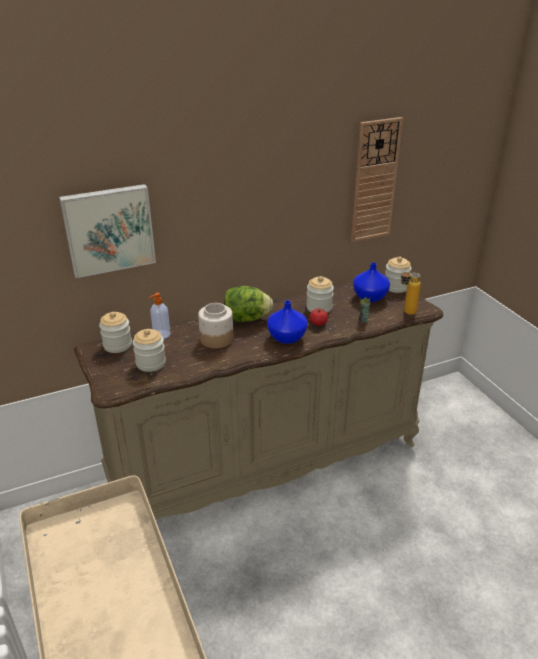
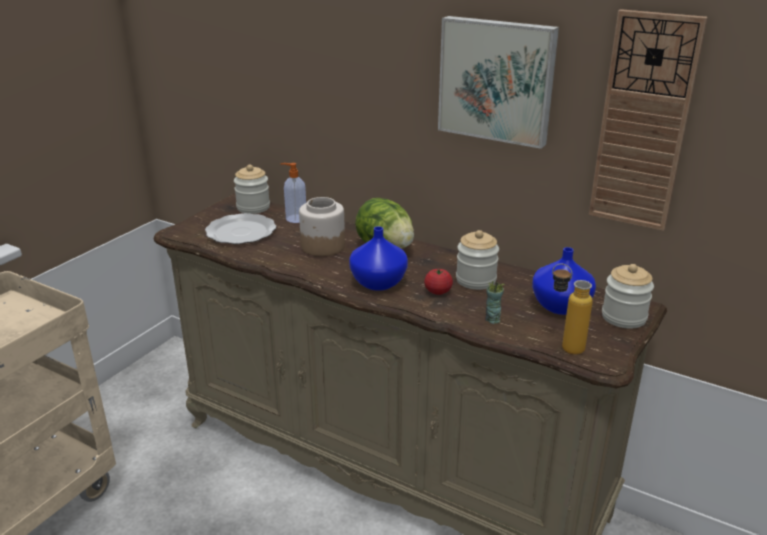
camera: 55 degrees right, 5 degrees down
picture [59,184,156,278] -> picture moved to [438,16,559,149]
jar [133,329,166,372] -> plate [205,213,276,244]

